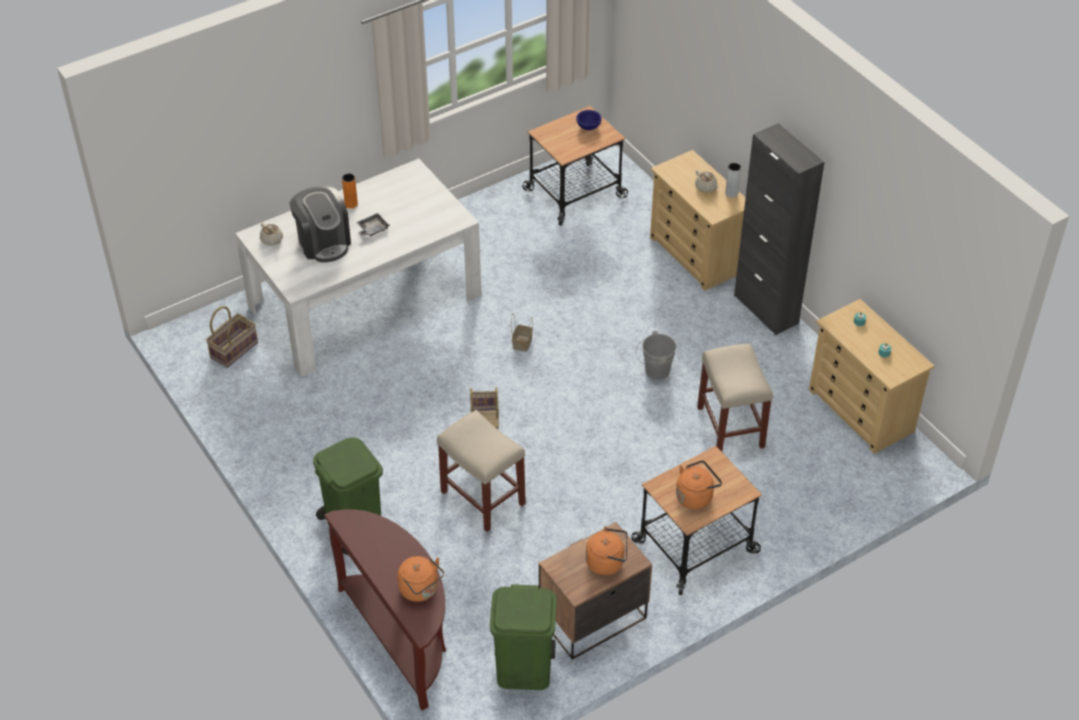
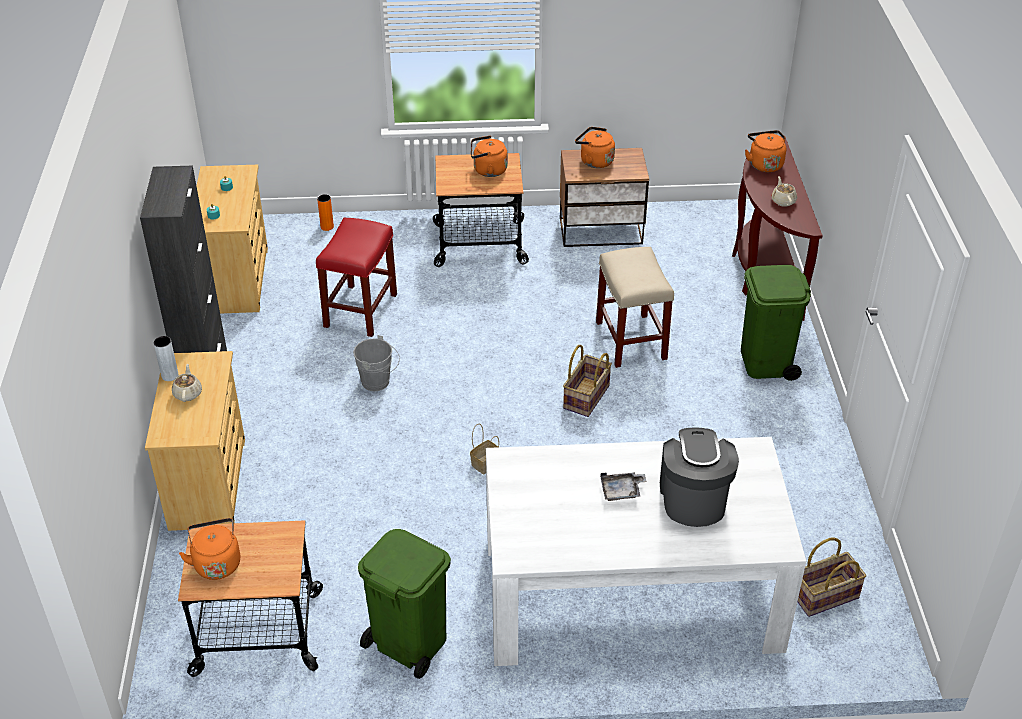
camera: 150 degrees left, 5 degrees down
beige teapot [260,222,283,246] -> beige teapot moved to [771,176,797,207]
orange vase [342,173,358,209] -> orange vase moved to [317,194,334,231]
green trash can [490,584,557,690] -> green trash can moved to [358,529,451,679]
blue bowl [576,110,602,130] -> orange kettle [179,518,240,580]
beige stool [697,343,773,452] -> red stool [316,217,397,337]

